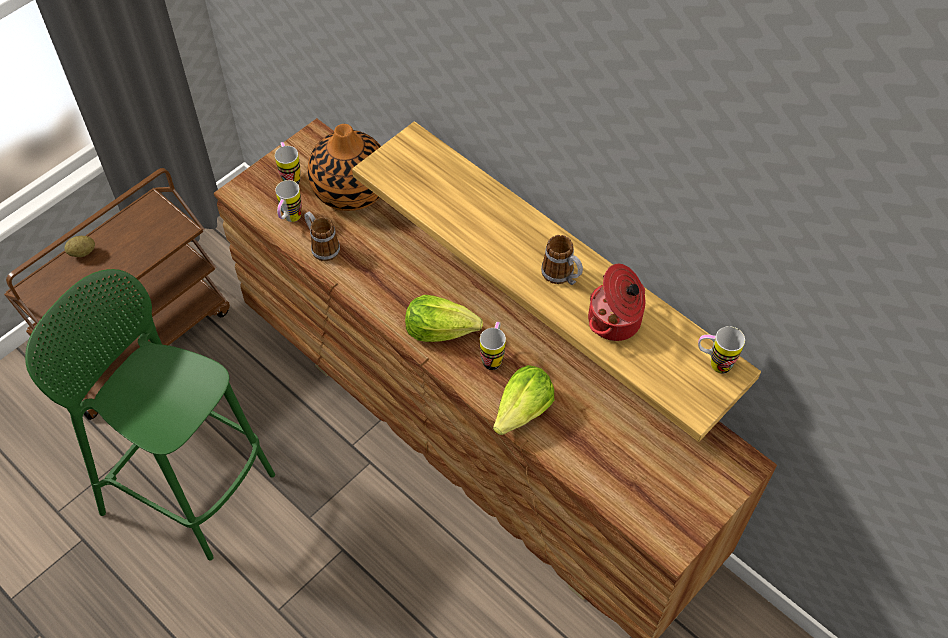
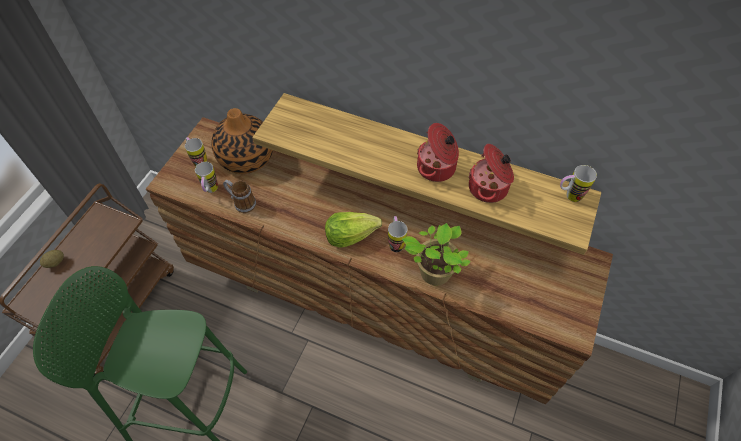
camera: 20 degrees left, 0 degrees up
lettuce [493,365,554,435] -> potted plant [402,223,471,286]
mug [541,235,583,285] -> cooking pot [417,123,459,182]

